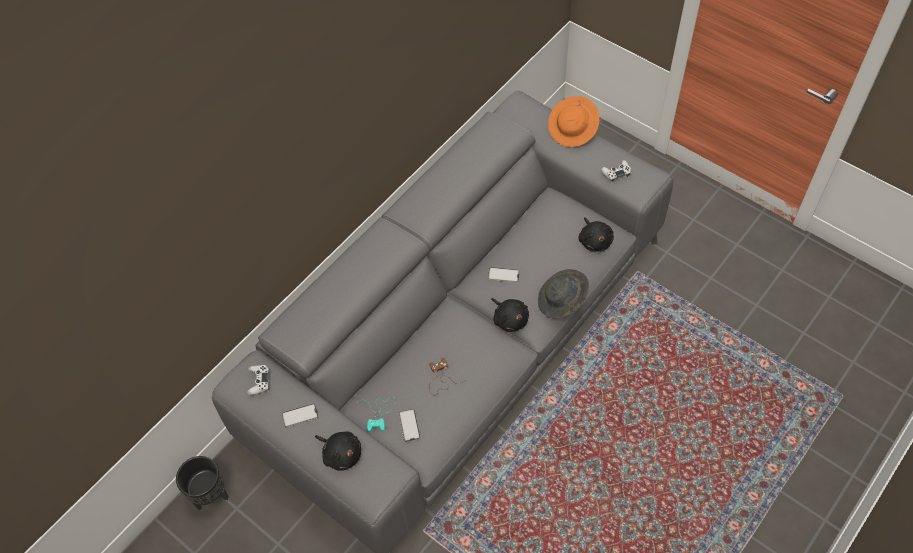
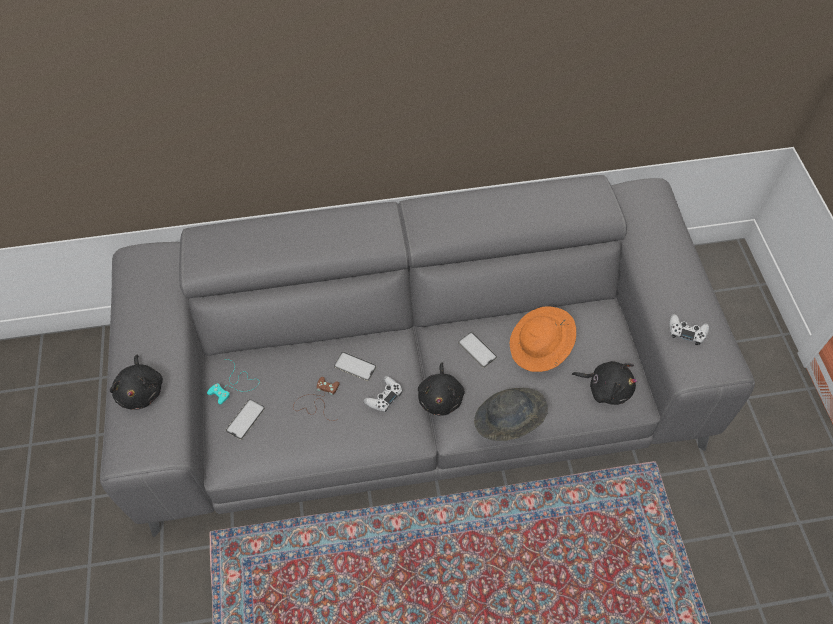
camera: 40 degrees right, 0 degrees up
black planter [176,456,229,511] -> none
white game controller [247,365,269,395] -> white game controller moved to [364,376,403,412]
phone [282,403,318,428] -> phone moved to [334,352,376,381]
orange hat [548,96,599,147] -> orange hat moved to [510,306,576,372]
black plush toy [578,217,614,252] -> black plush toy turned 90 degrees counterclockwise [572,361,638,405]

